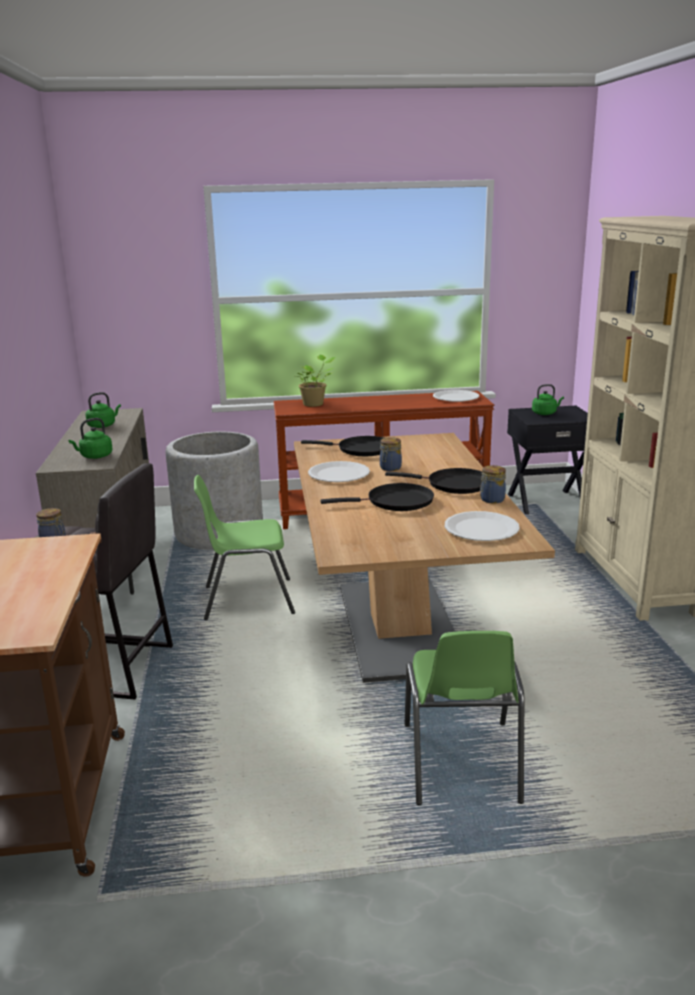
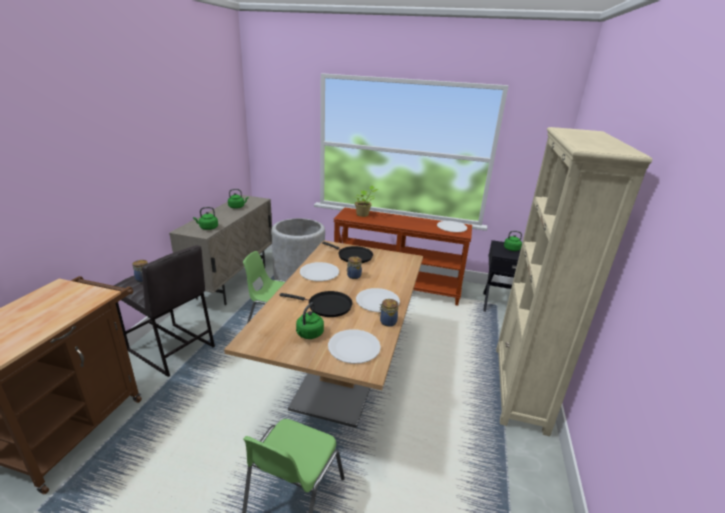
camera: 20 degrees right, 5 degrees up
black frying pan [385,468,482,494] -> white plate [356,288,400,312]
none -> green kettle [296,302,324,339]

